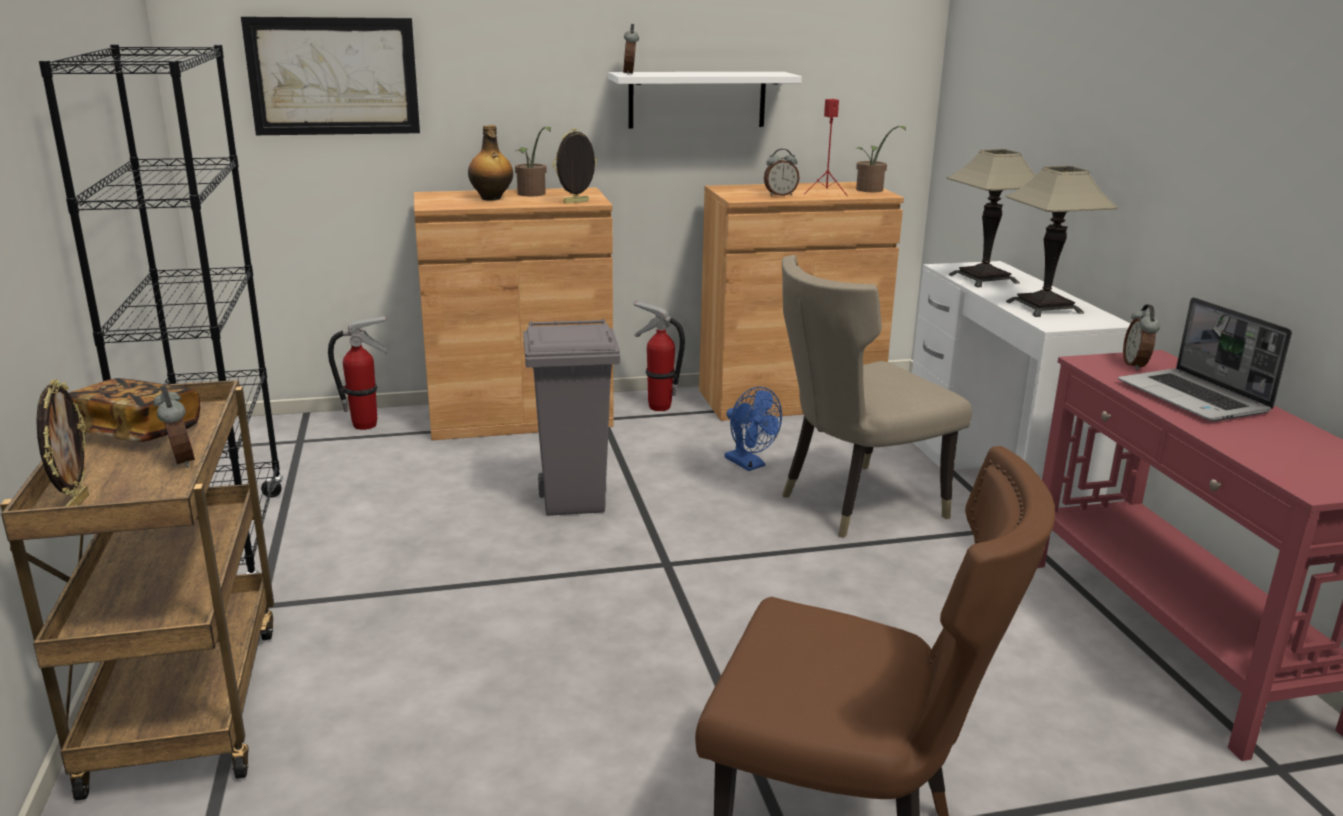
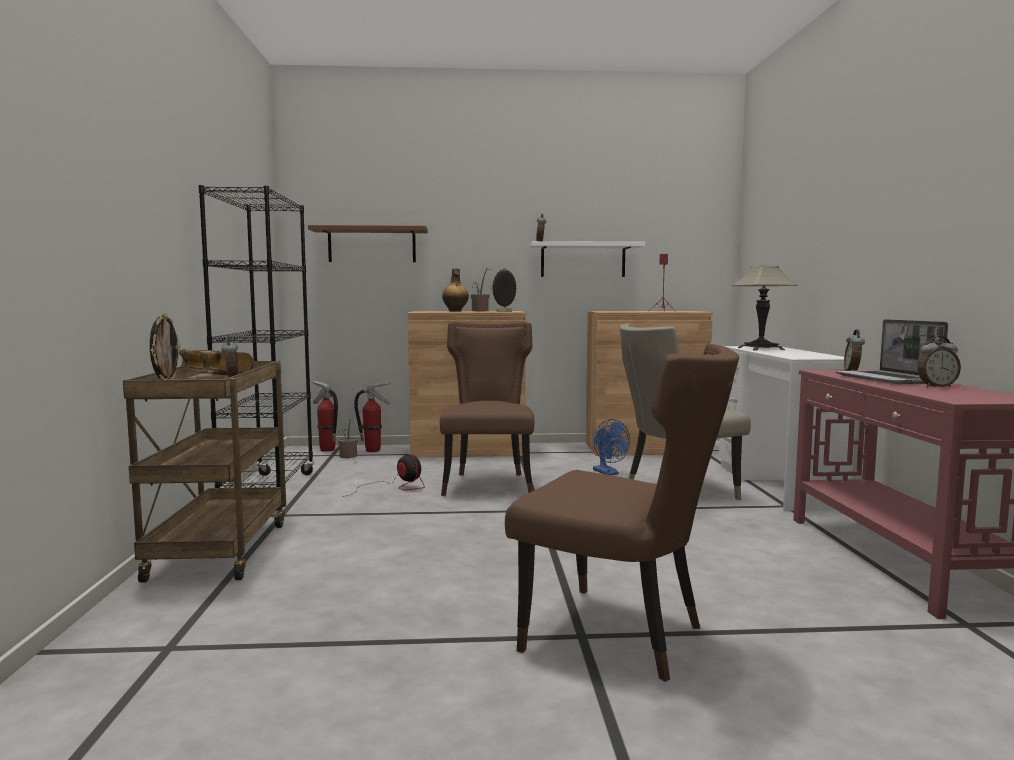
camera: 10 degrees right, 15 degrees down
picture [241,17,420,135] -> brown shelf [308,225,428,262]
grey trash can [523,318,620,516] -> brown chair [440,322,535,496]
fire extinguisher [633,300,685,411] -> fire extinguisher moved to [311,380,338,452]
alarm clock [764,149,800,196] -> alarm clock moved to [917,336,961,387]
potted plant [854,126,906,192] -> potted plant moved to [337,417,358,458]
table lamp [1006,166,1118,317] -> none
none -> fan [342,454,425,497]

